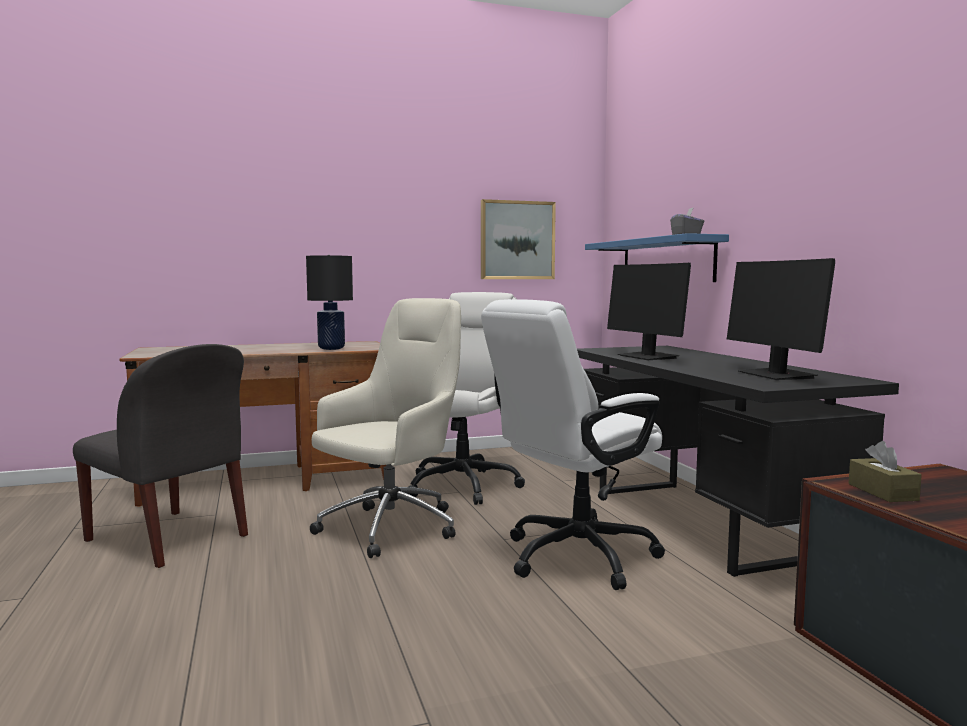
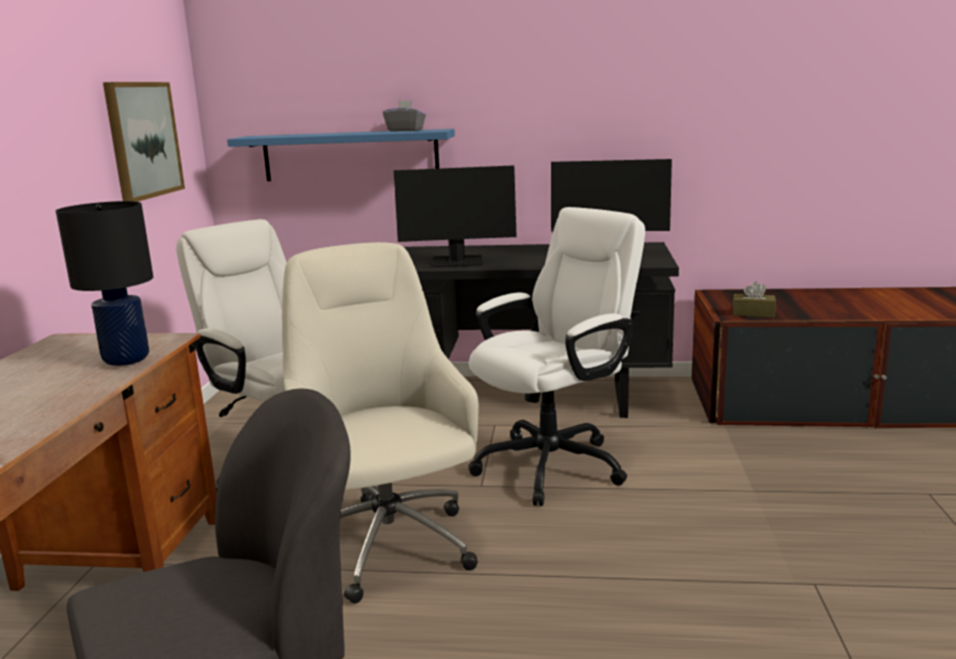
camera: 65 degrees left, 10 degrees up
white office chair [481,299,665,590] -> white office chair turned 120 degrees counterclockwise [468,207,645,506]

